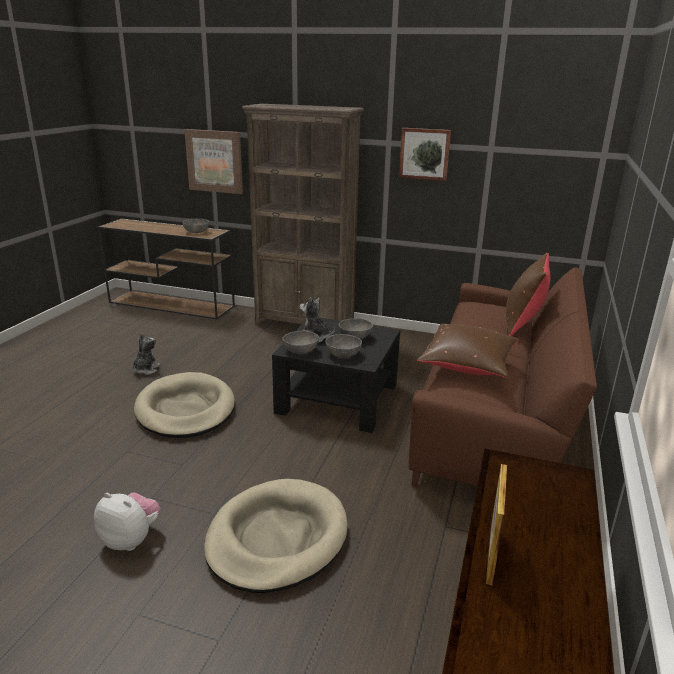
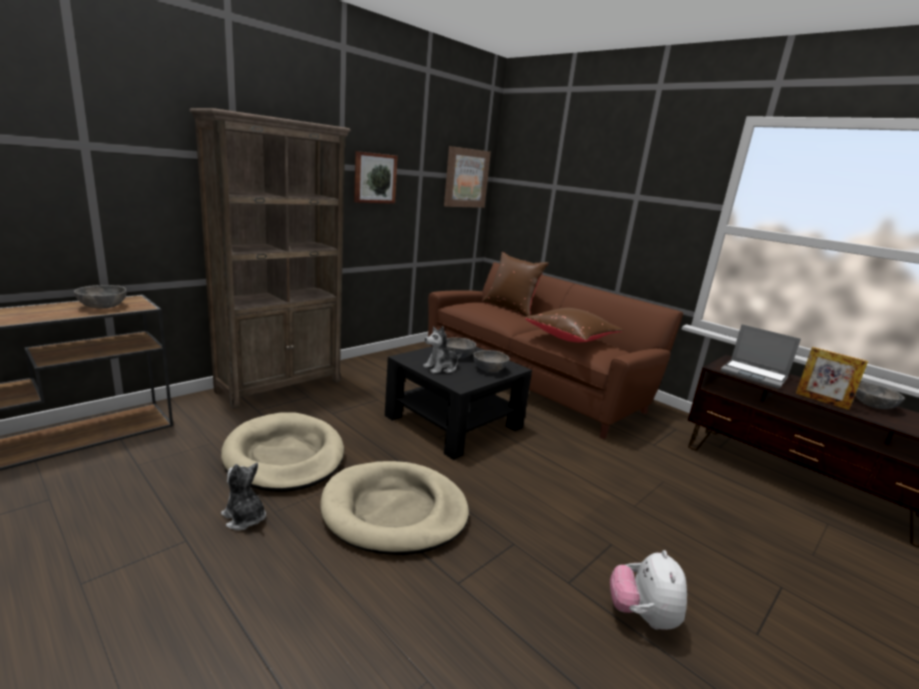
camera: 65 degrees left, 5 degrees down
plush toy [94,493,161,551] -> plush toy turned 45 degrees counterclockwise [610,550,687,630]
picture [184,129,243,194] -> picture moved to [444,146,491,208]
beige dog bed [204,479,348,593] -> beige dog bed moved to [221,412,344,492]
grey bowl [282,330,319,354] -> grey bowl moved to [855,382,905,409]
none -> laptop [721,324,801,389]

